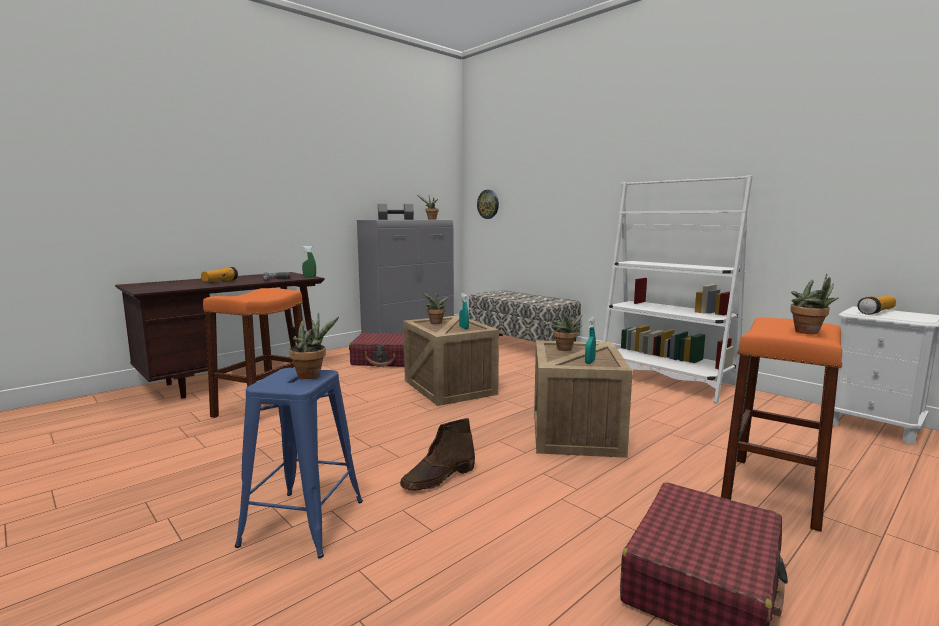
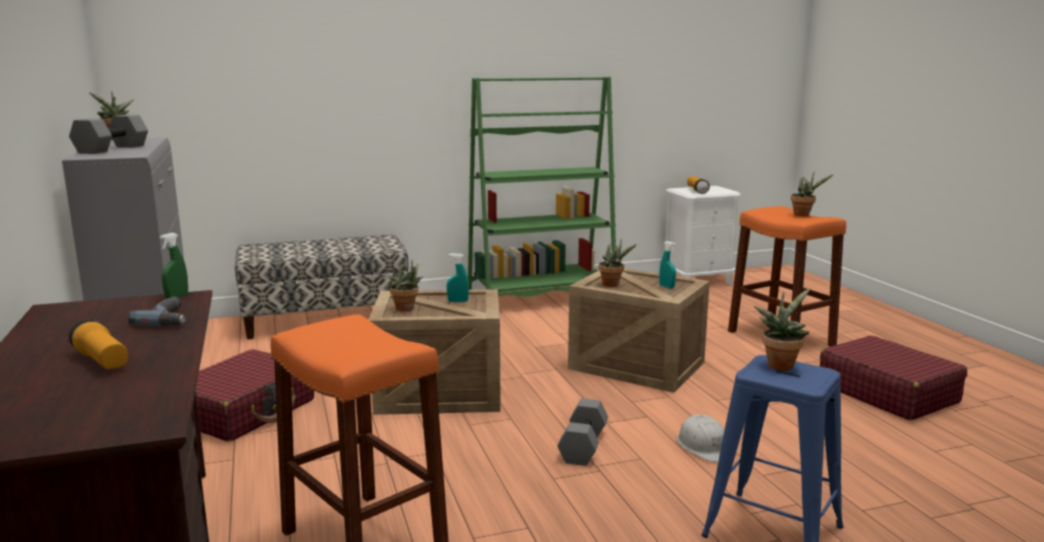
camera: 65 degrees left, 5 degrees up
brown boot [400,418,475,491] -> white hard hat [677,414,724,462]
wall clock [477,190,499,219] -> none
white bookcase [603,175,752,403] -> green bookcase [468,77,616,296]
none -> grey dumbbell [557,398,608,466]

